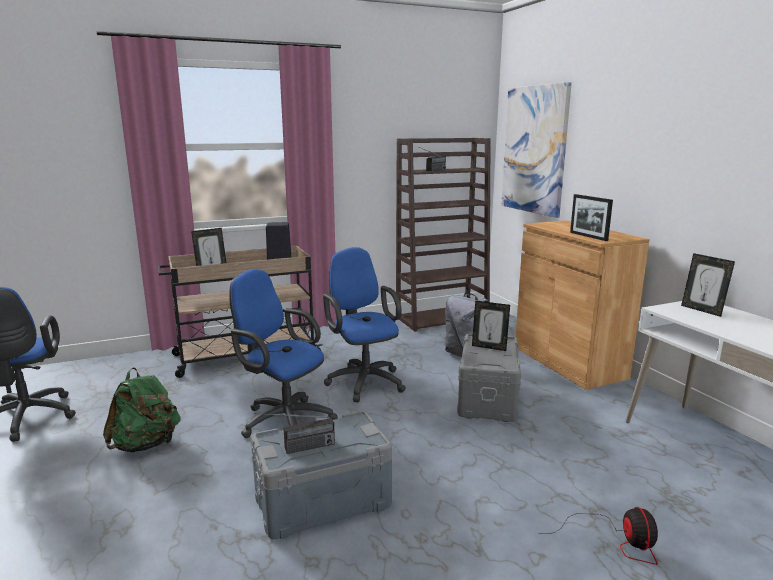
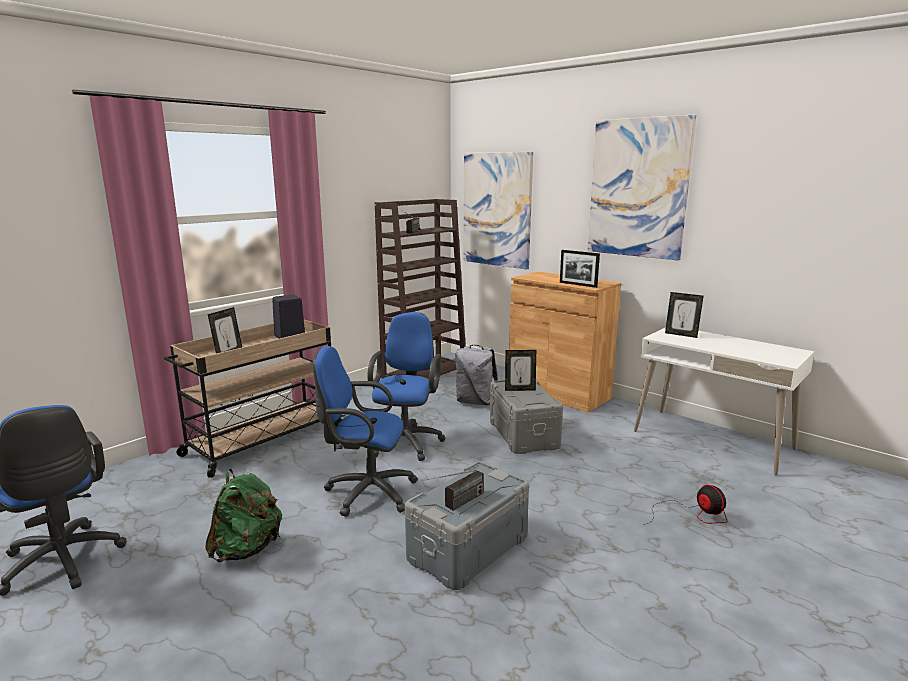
camera: 25 degrees left, 0 degrees up
blue office chair [323,247,406,402] -> blue office chair turned 60 degrees clockwise [367,312,445,461]
none -> picture [588,115,696,260]

